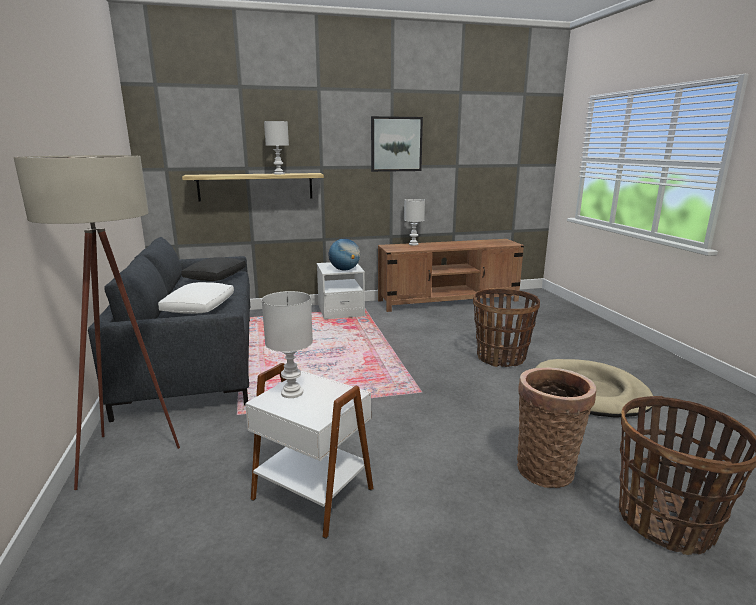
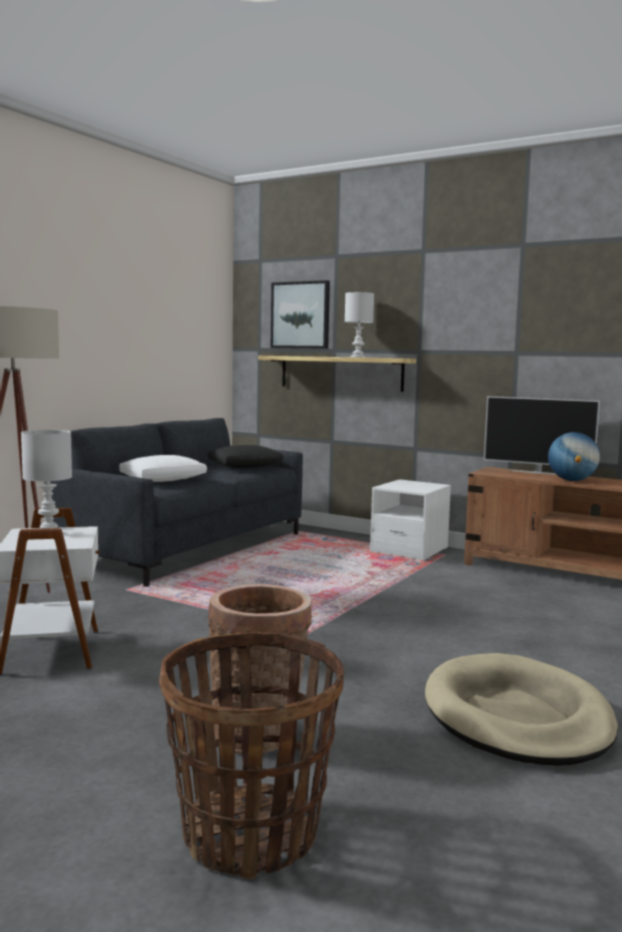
camera: 45 degrees right, 10 degrees down
globe [329,239,360,271] -> globe moved to [548,432,600,481]
picture [371,116,423,172] -> picture moved to [271,280,330,349]
white table lamp [404,199,425,245] -> television [484,396,600,475]
basket [473,289,540,367] -> none

